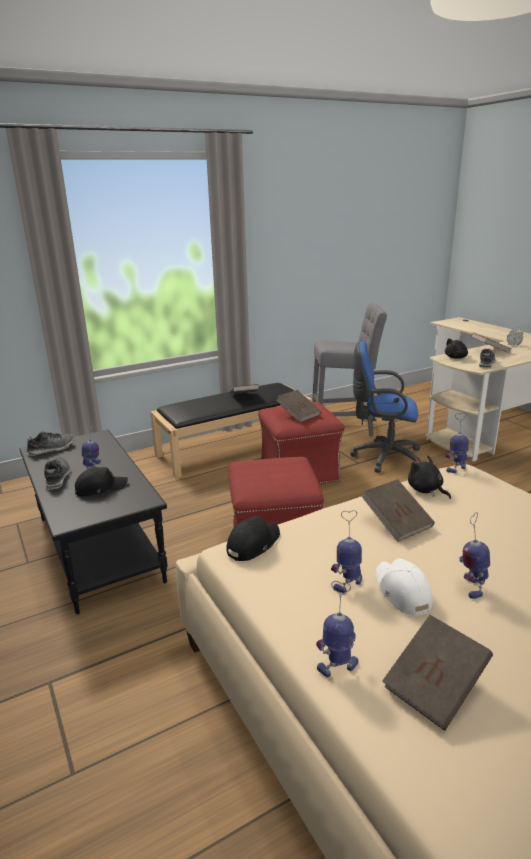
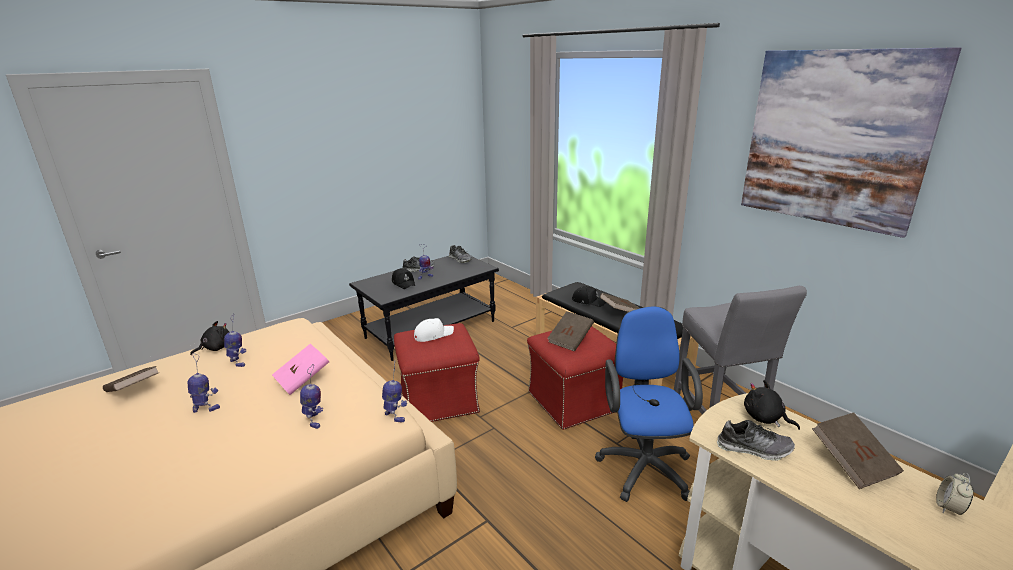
camera: 80 degrees right, 0 degrees up
black cap [226,516,280,561] -> black cap moved to [572,286,606,307]
toy robot [316,581,358,678] -> toy robot moved to [300,364,323,429]
brown book [362,479,435,542] -> pink book [272,344,329,395]
white cap [375,559,432,616] -> white cap moved to [414,318,454,342]
black plush toy [408,456,451,499] -> black plush toy moved to [190,321,229,355]
none -> picture [741,47,961,238]

